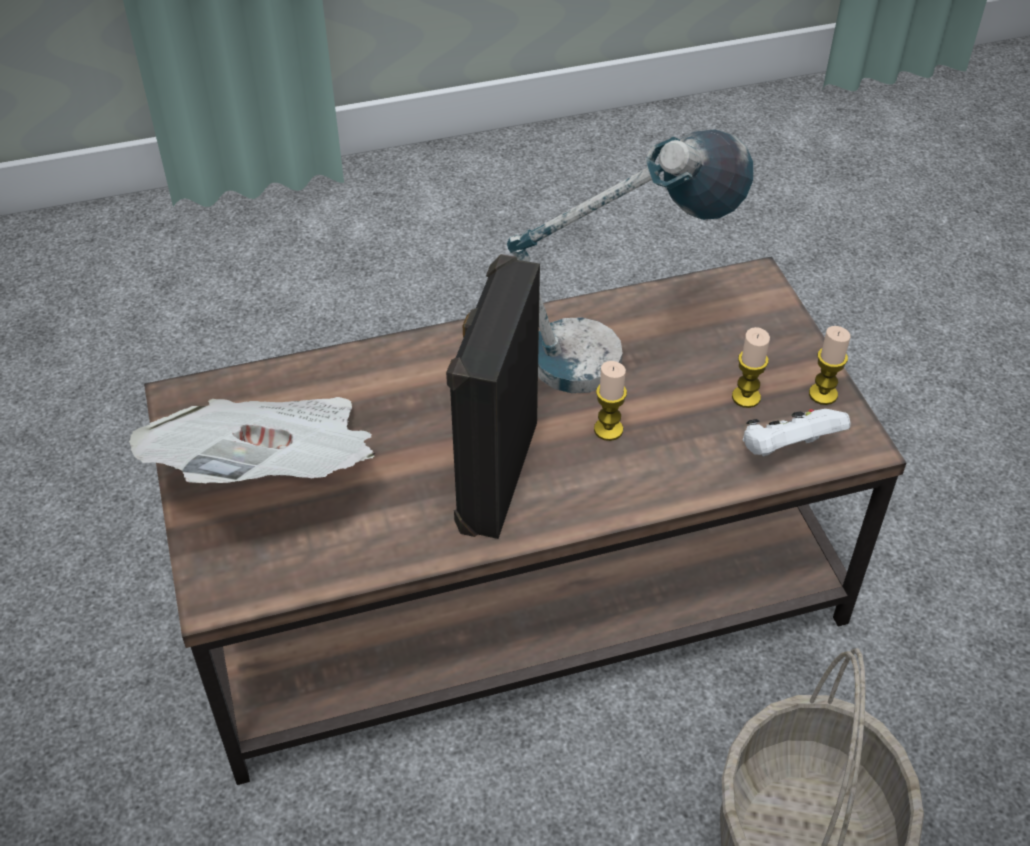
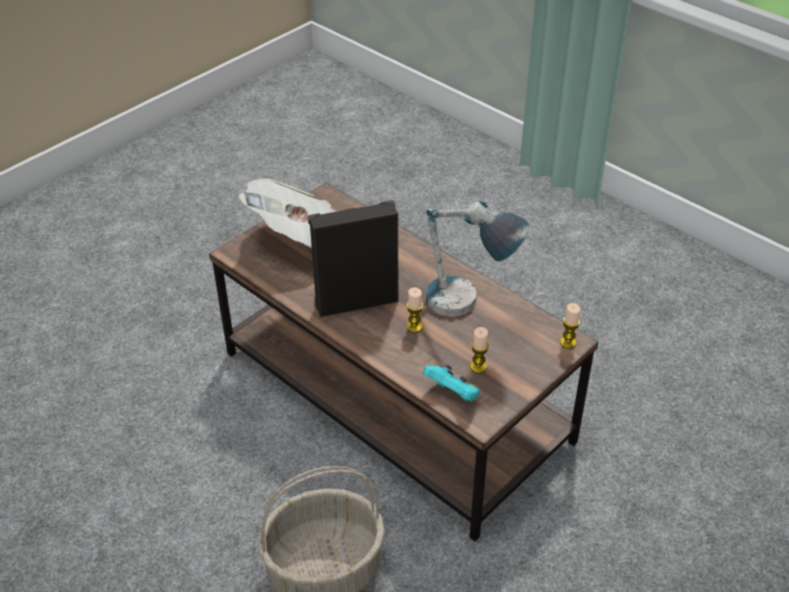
camera: 60 degrees right, 5 degrees down
white game controller [742,409,850,457] -> turquoise game controller [423,365,480,401]
candle [809,326,851,405] -> candle moved to [560,303,580,349]

